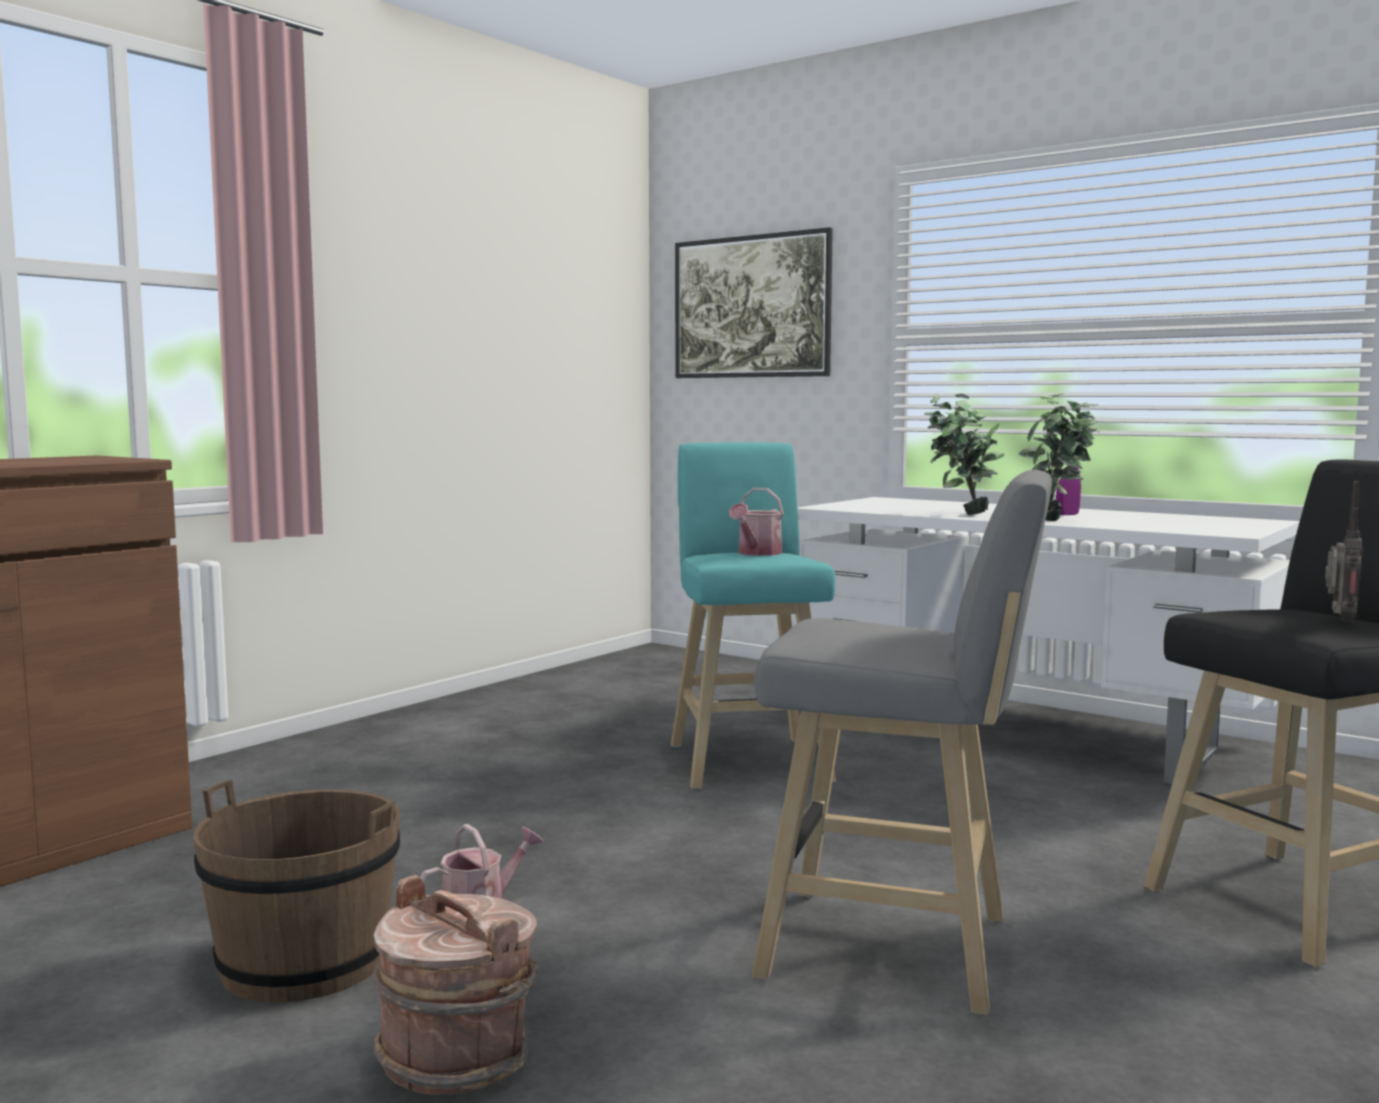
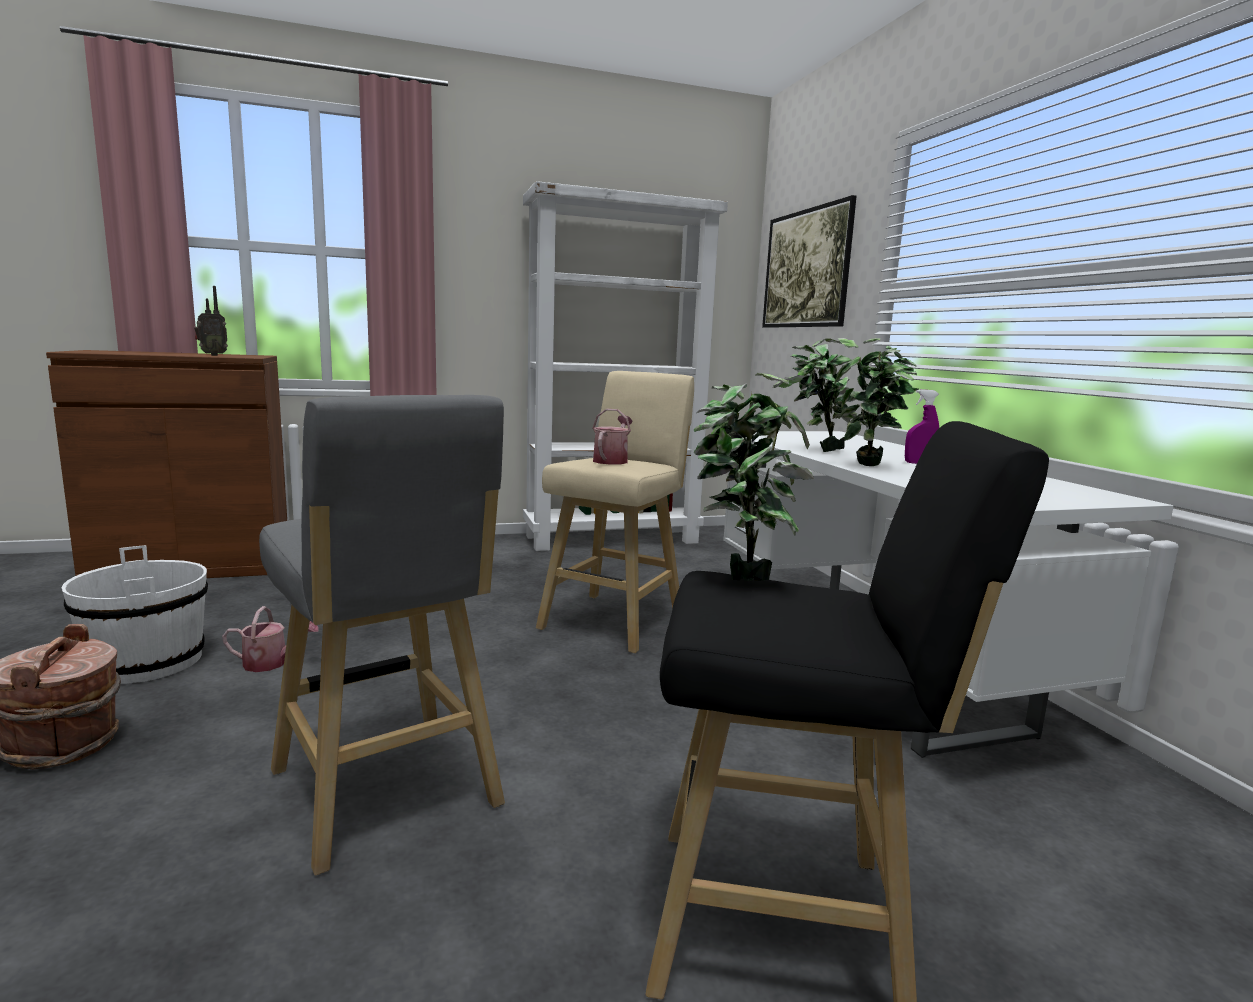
camera: 35 degrees right, 5 degrees up
brown bucket [193,779,400,1003] -> white bucket [62,545,208,684]
turquoise stool [671,442,836,790] -> beige stool [536,371,694,653]
watering can [729,488,784,556] -> watering can turned 135 degrees clockwise [593,409,633,465]
radio [1325,481,1363,622] -> radio moved to [194,286,228,356]
none -> white bookcase [523,181,728,551]
none -> potted plant [694,373,814,581]

